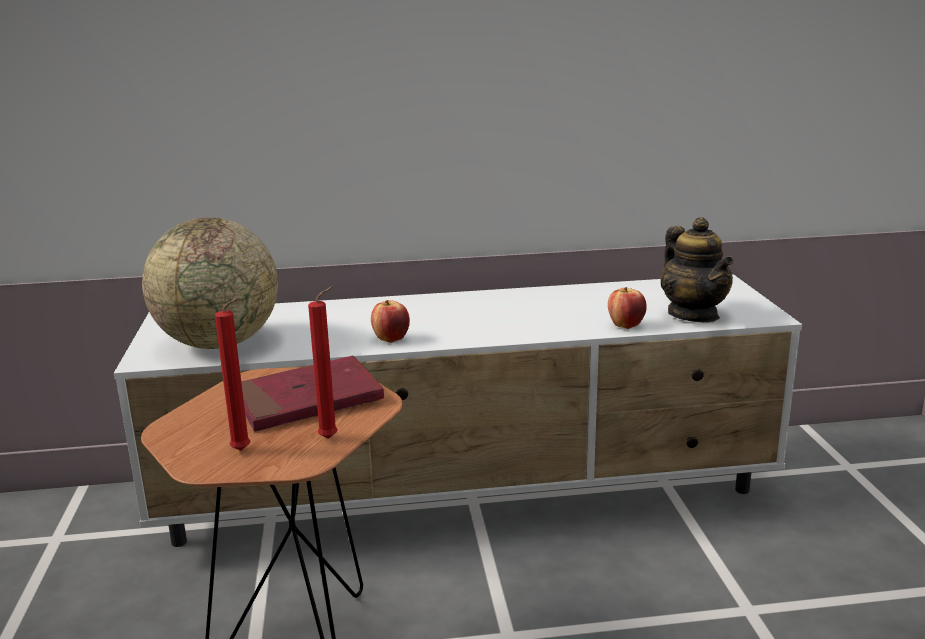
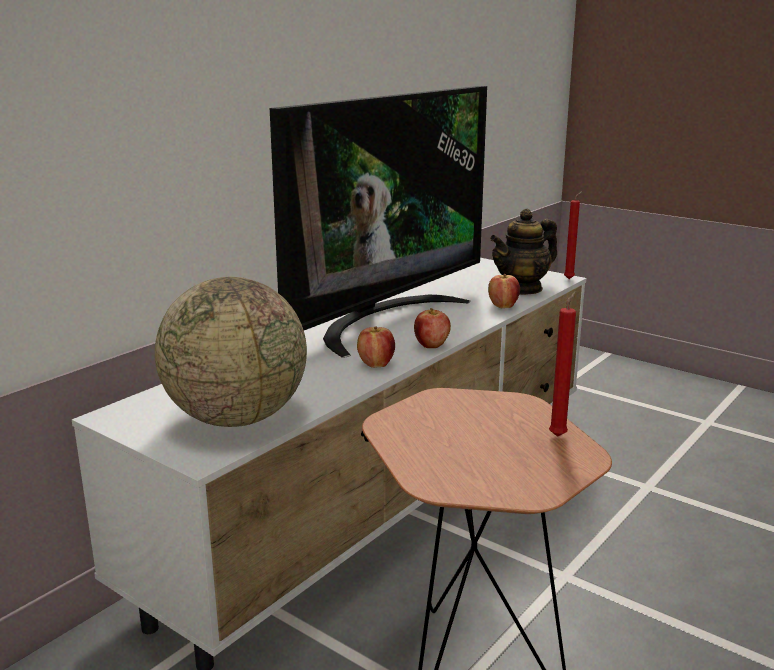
camera: 45 degrees left, 0 degrees up
red candle [215,297,250,451] -> red candle moved to [564,191,583,279]
red book [241,356,384,432] -> none
teapot [660,217,734,322] -> teapot turned 120 degrees clockwise [490,208,557,295]
none -> television [270,86,487,358]
none -> apple [414,308,451,348]

